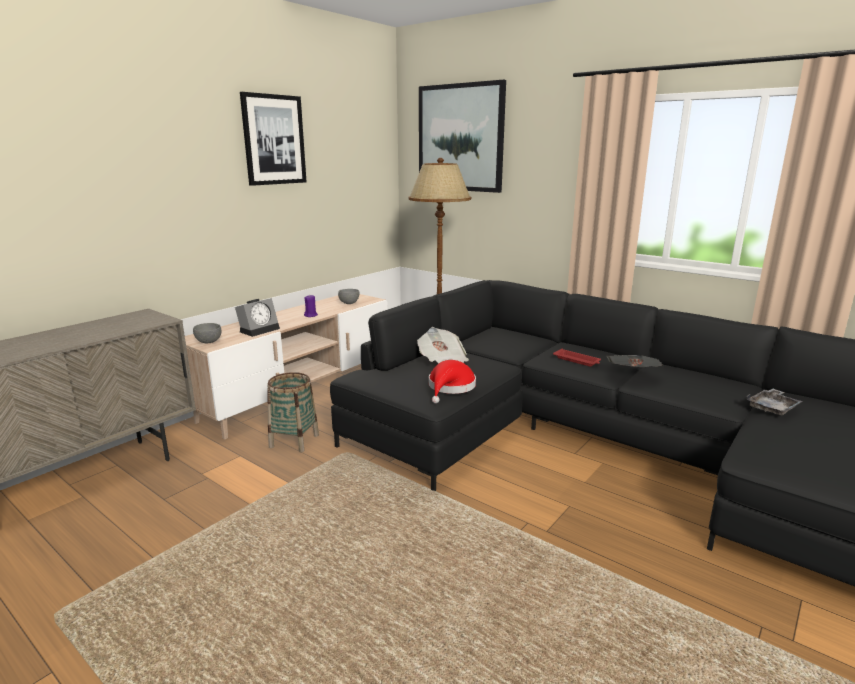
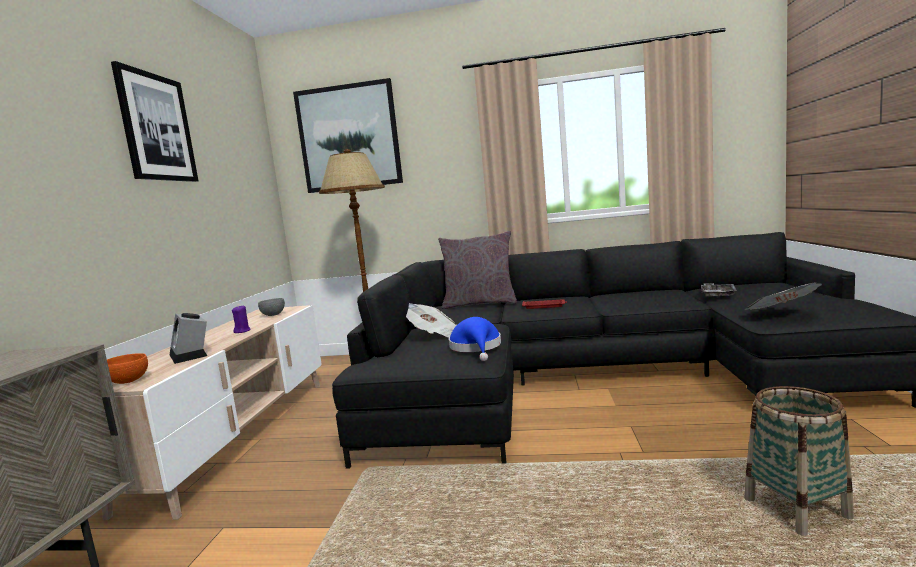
camera: 30 degrees left, 10 degrees down
grey bowl [193,323,221,343] -> orange bowl [107,353,148,384]
alarm clock [235,298,280,337] -> alarm clock turned 135 degrees clockwise [170,313,207,364]
basket [267,372,319,453] -> basket moved to [744,386,854,536]
red hat [429,360,476,403] -> blue hat [449,317,501,361]
newspaper [606,355,663,367] -> newspaper moved to [744,282,822,310]
none -> grey pillow [438,231,517,309]

